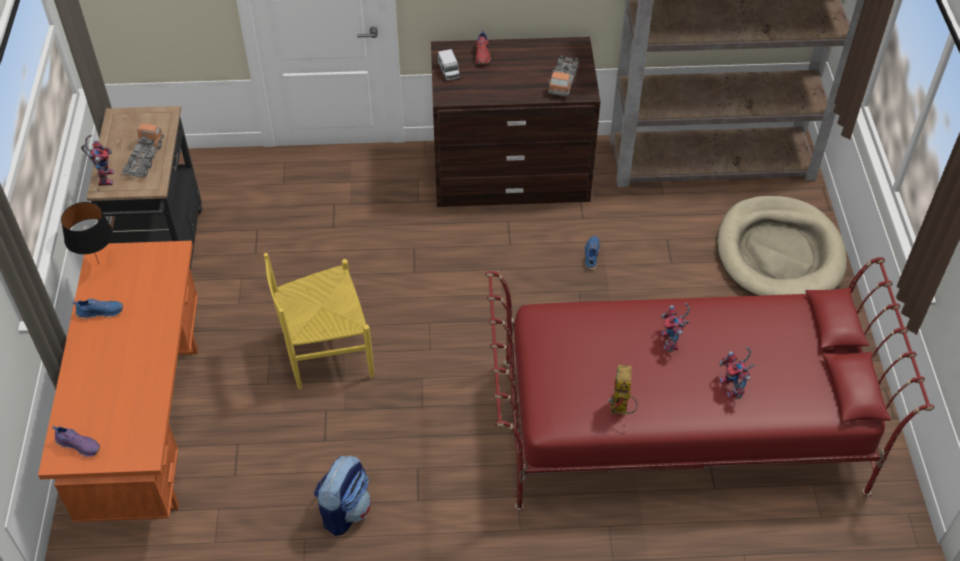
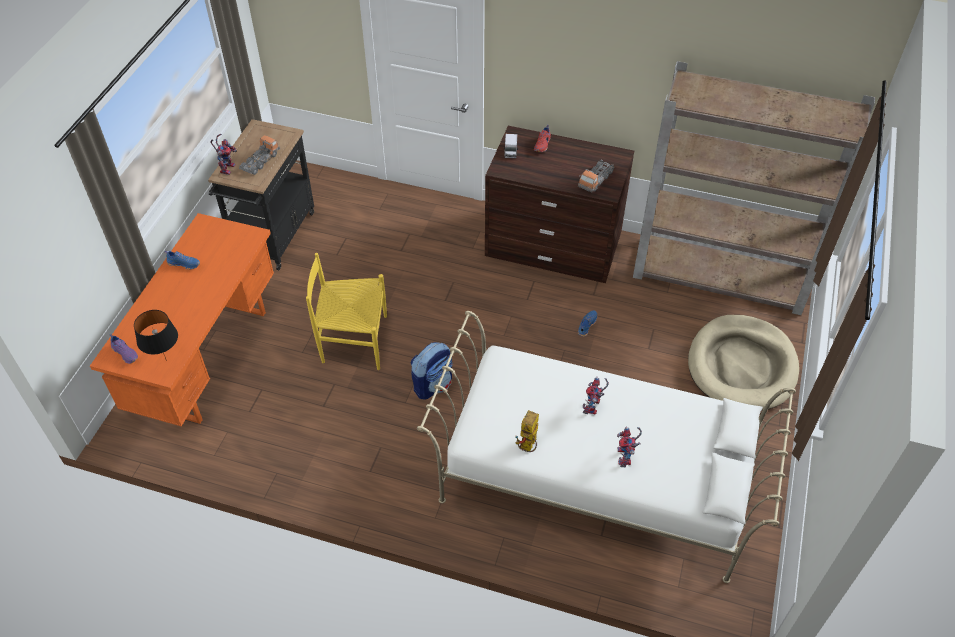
camera: 20 degrees right, 0 degrees up
black table lamp [61,202,113,264] -> black table lamp moved to [134,310,178,361]
backpack [314,456,371,536] -> backpack moved to [411,342,452,400]
red bed [485,257,934,510] -> white bed [417,311,796,583]

